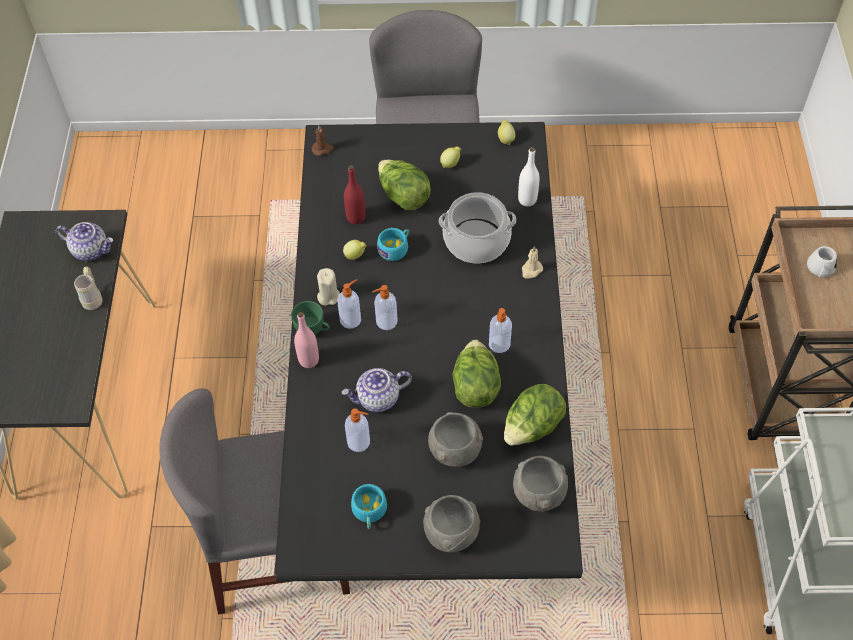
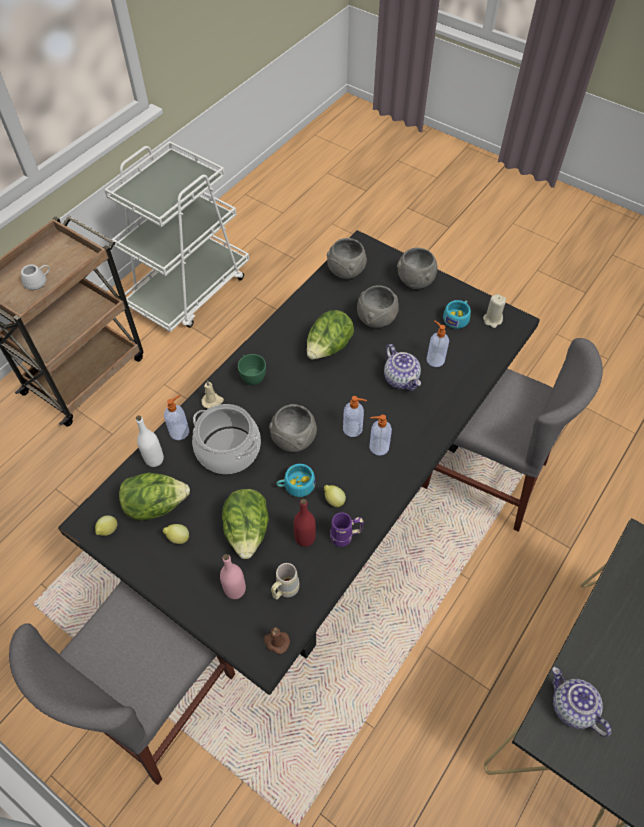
camera: 145 degrees left, 0 degrees up
beige mug [74,266,103,310] -> beige mug moved to [271,563,299,599]
green cup [291,301,330,335] -> green cup moved to [238,354,266,385]
pink bottle [294,312,319,368] -> pink bottle moved to [220,554,246,599]
beige candle [317,268,340,305] -> beige candle moved to [483,294,506,328]
teapot [342,368,412,412] -> teapot turned 45 degrees clockwise [384,344,421,391]
soap dispenser [489,308,512,353] -> soap dispenser moved to [164,395,189,440]
lettuce [504,384,566,445] -> lettuce moved to [119,473,190,521]
none -> grey bowl [269,404,317,452]
none -> purple mug [330,512,364,547]

